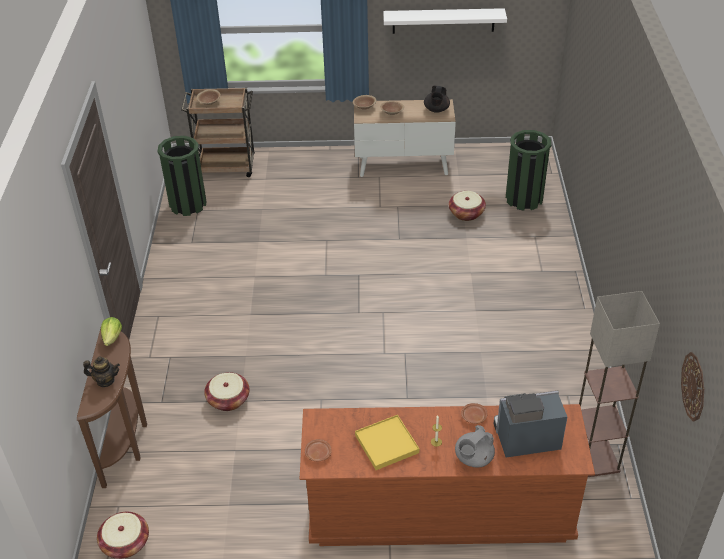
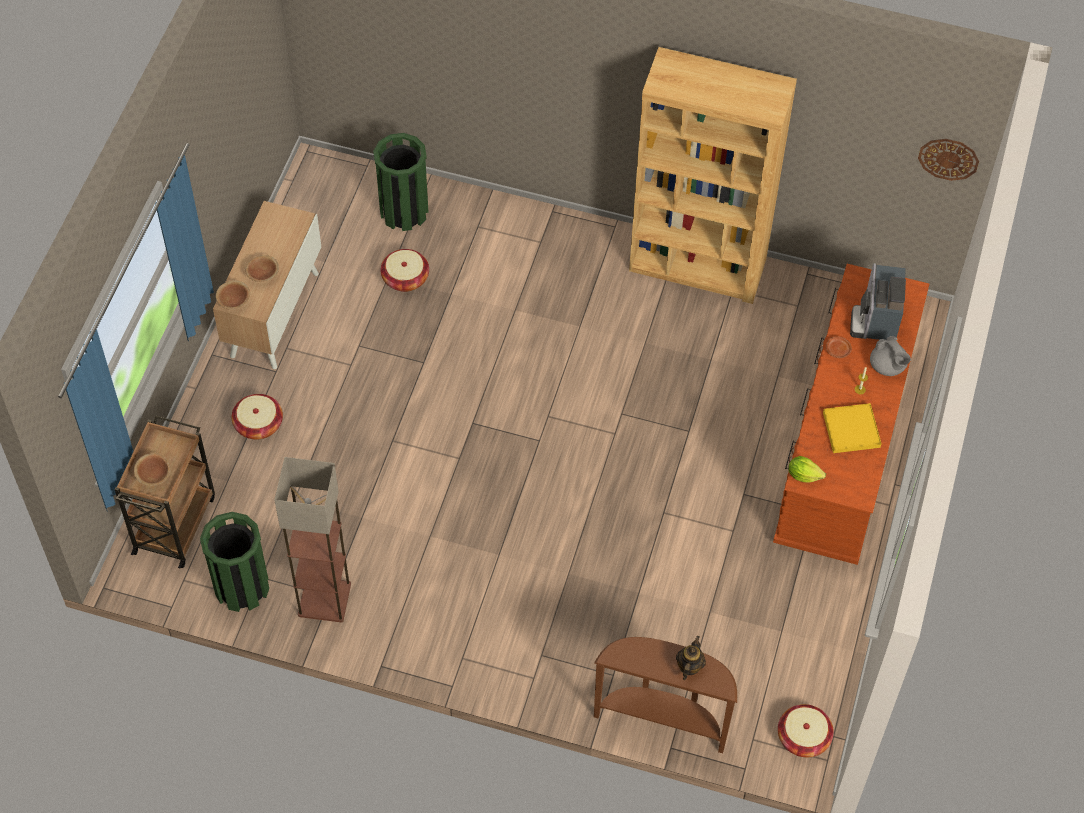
camera: 75 degrees left, 15 degrees up
lettuce [101,317,122,346] -> lettuce moved to [788,456,826,483]
basket [204,372,250,411] -> basket moved to [231,394,283,440]
brown plate [305,439,332,461] -> none
white shelf [383,8,507,34] -> none
black teapot [424,86,450,113] -> none
floor lamp [579,291,660,477] -> floor lamp moved to [274,457,351,622]
none -> brown bookcase [629,47,797,304]

